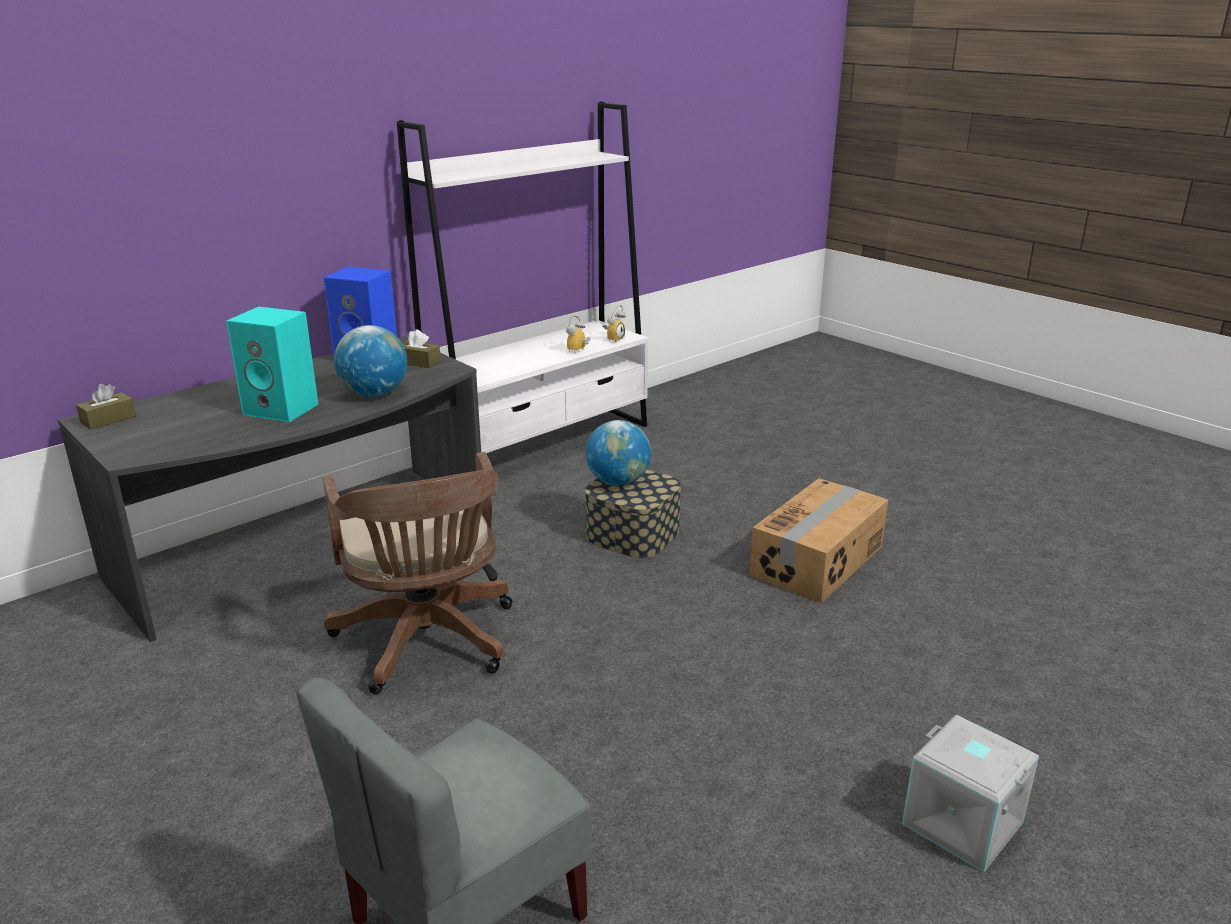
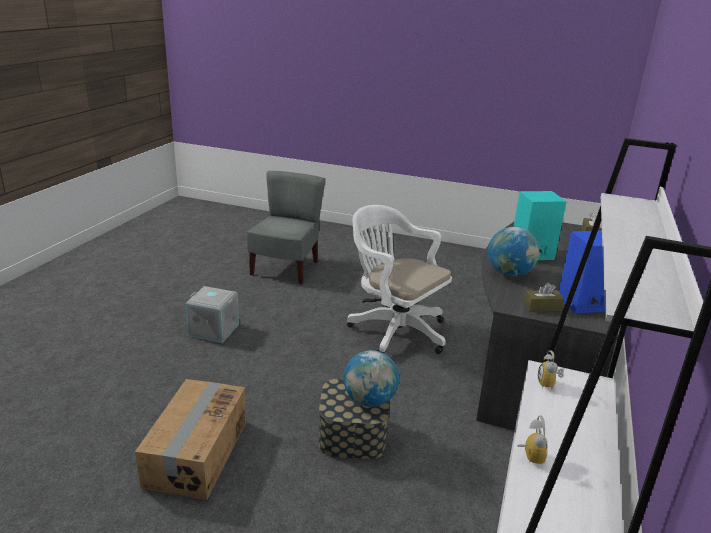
camera: 150 degrees right, 0 degrees up
brown office chair [323,452,512,694] -> white office chair [347,205,452,354]
alarm clock [602,305,626,342] -> alarm clock moved to [538,350,564,389]
grey storage box [902,715,1039,873] -> grey storage box moved to [185,286,239,343]

